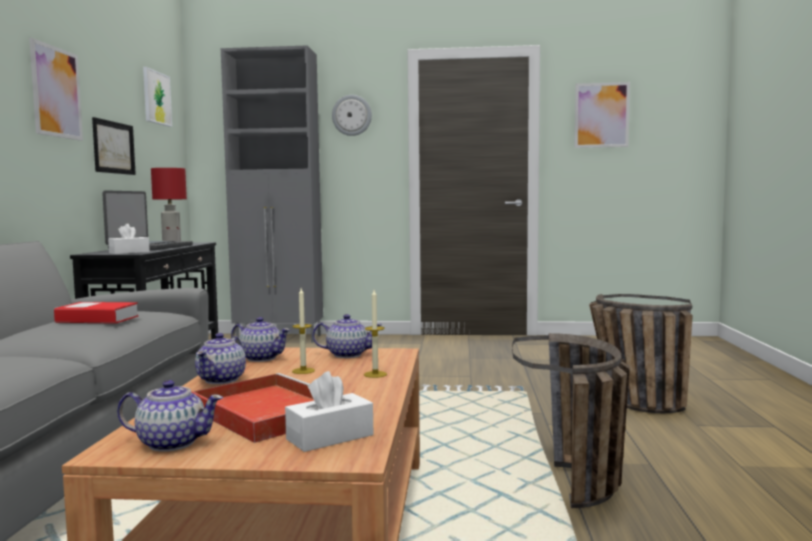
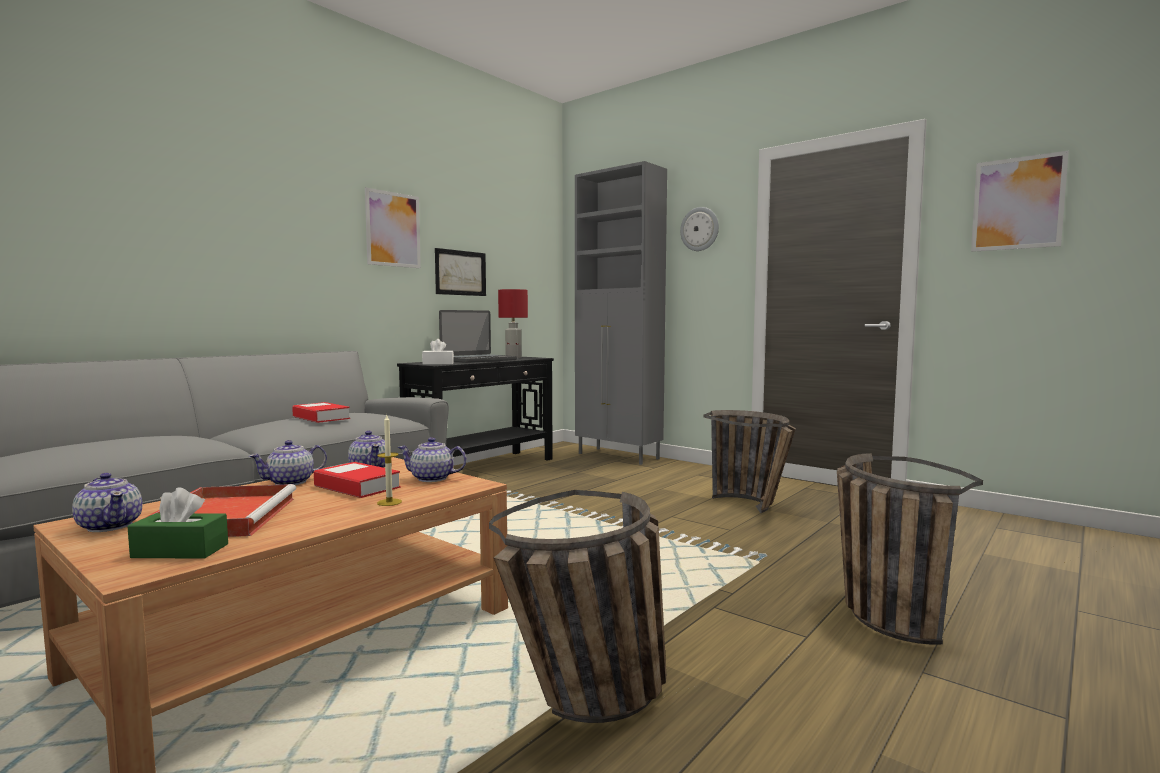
camera: 35 degrees right, 0 degrees up
picture [143,67,172,127] -> none
white tissue box [285,371,373,452] -> green tissue box [127,487,228,559]
candle [292,288,315,374] -> book [314,462,401,498]
teapot [313,314,382,358] -> teapot turned 150 degrees clockwise [398,437,467,482]
none -> basket [703,410,796,513]

